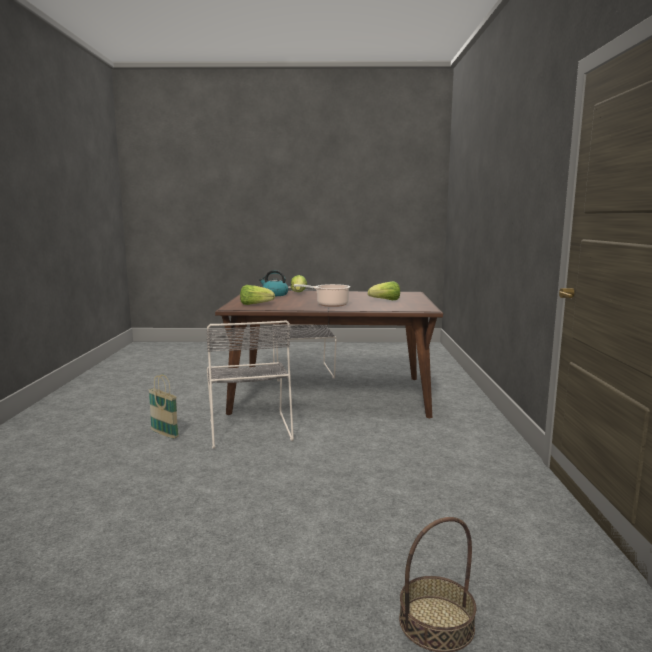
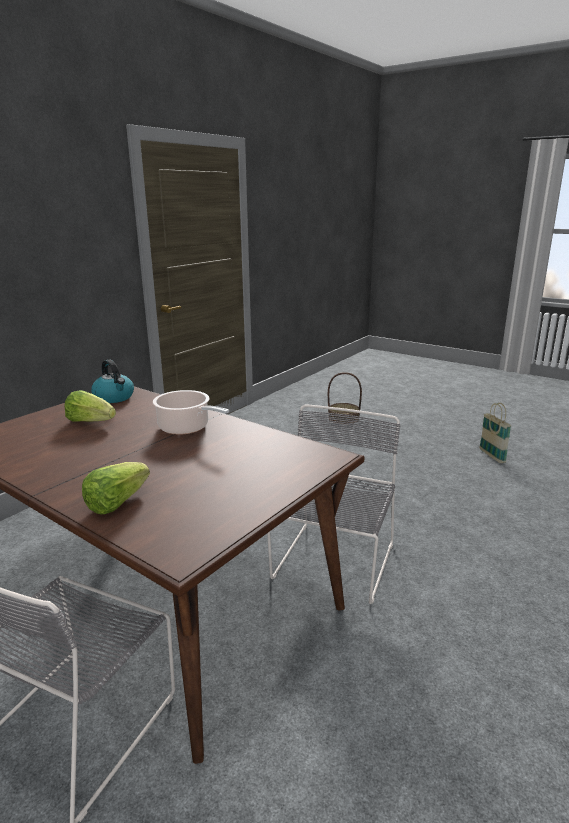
camera: 145 degrees left, 10 degrees up
basket [149,374,179,439] -> basket moved to [479,403,511,463]
lettuce [240,285,275,305] -> none
kettle [259,270,288,296] -> kettle moved to [91,360,134,403]

